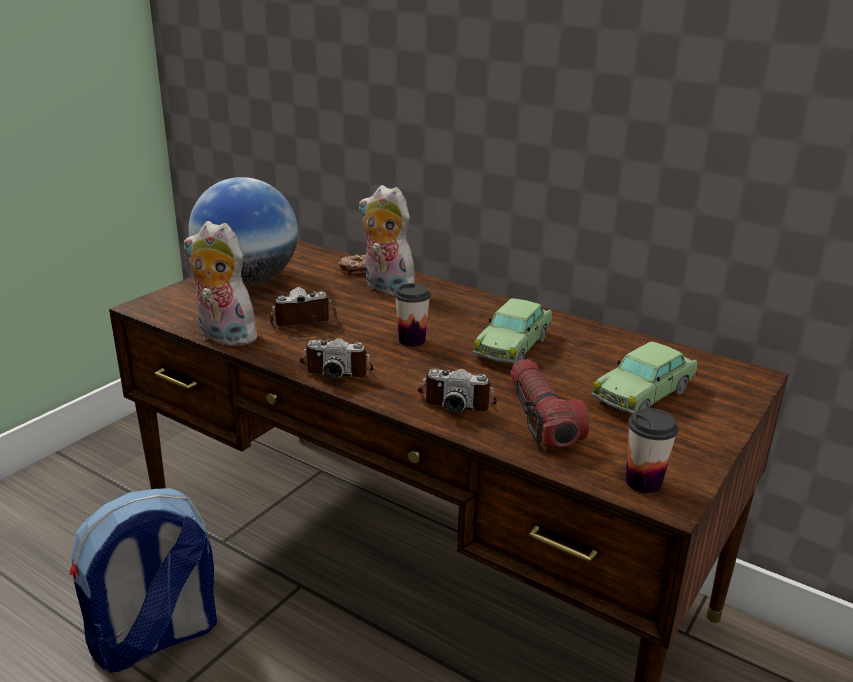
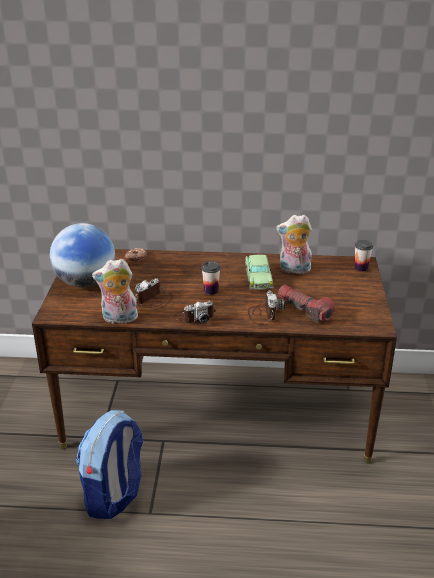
camera: 30 degrees left, 5 degrees up
plush toy [359,185,415,296] -> plush toy moved to [276,215,312,274]
camera [418,369,497,413] -> camera turned 75 degrees counterclockwise [248,290,285,325]
toy car [591,341,698,414] -> none
cup [626,408,678,493] -> cup moved to [355,240,373,272]

